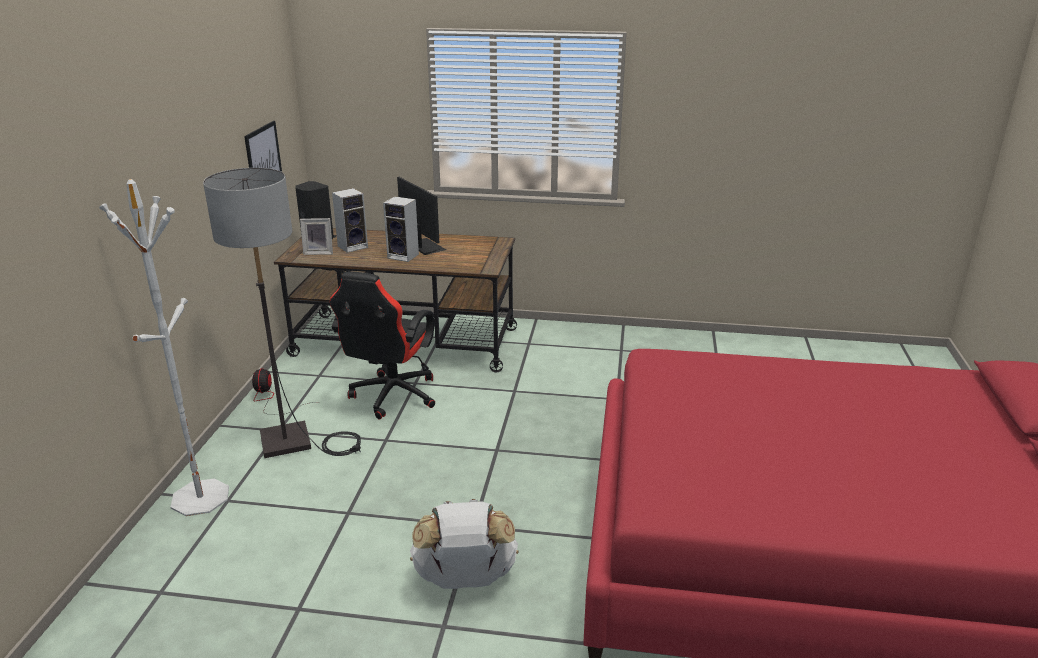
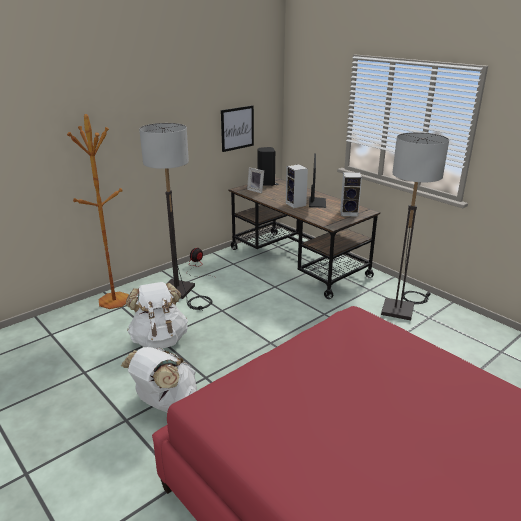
camera: 40 degrees right, 0 degrees up
white clothes rack [99,179,229,516] -> orange clothes rack [67,114,129,309]
black office chair [330,272,435,419] -> none
speaker [332,188,368,253] -> speaker moved to [340,172,362,216]
none -> white backpack [126,282,188,349]
none -> floor lamp [381,132,449,320]

